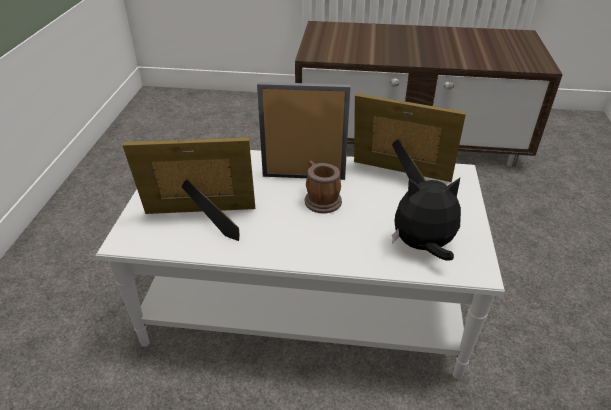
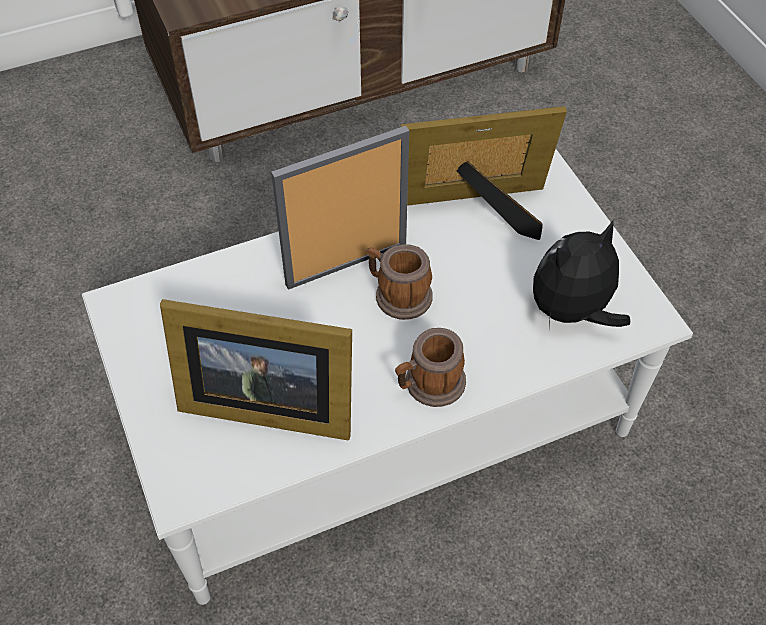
camera: 30 degrees left, 15 degrees up
picture frame [122,137,255,241] -> picture frame turned 135 degrees counterclockwise [160,299,352,440]
none -> mug [395,328,466,407]

